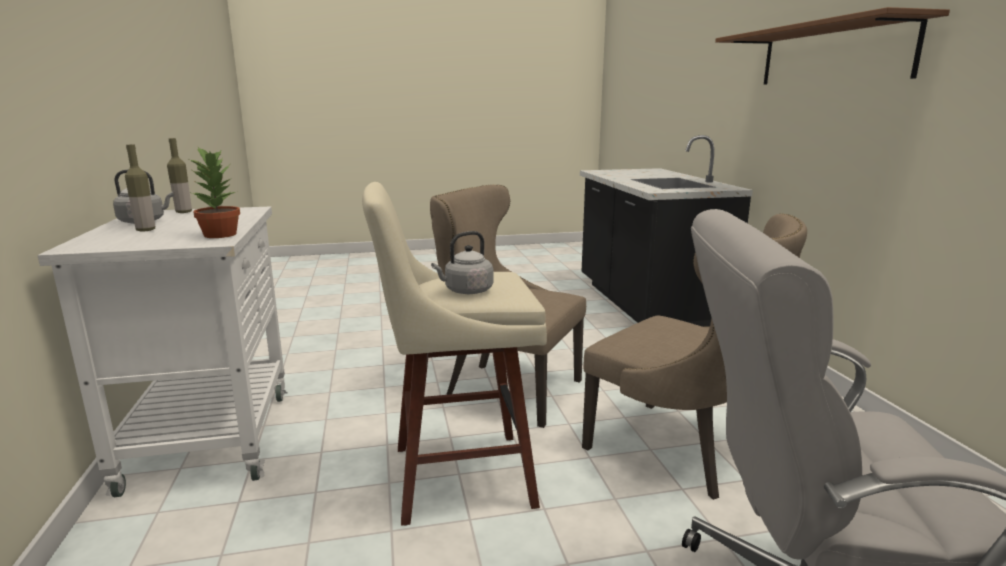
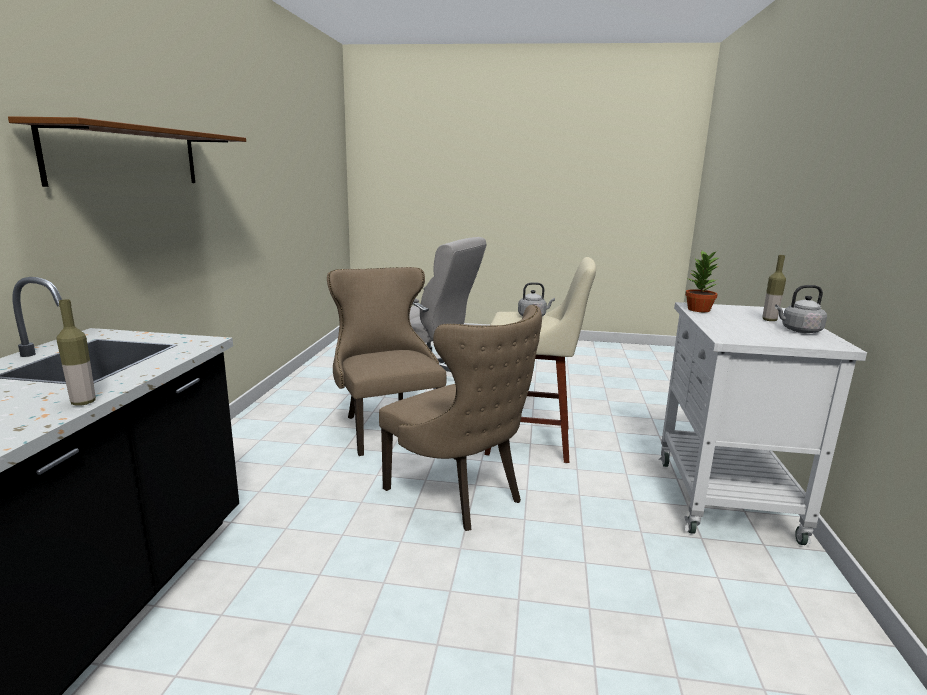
camera: 160 degrees left, 0 degrees up
bottle [167,138,192,213] -> bottle moved to [56,299,96,405]

